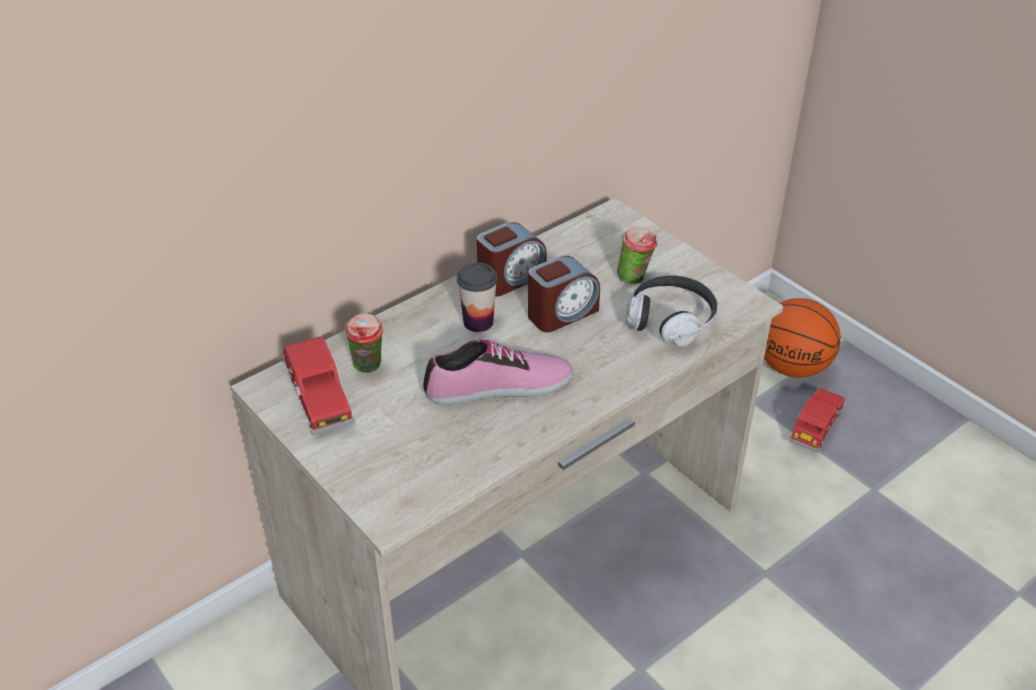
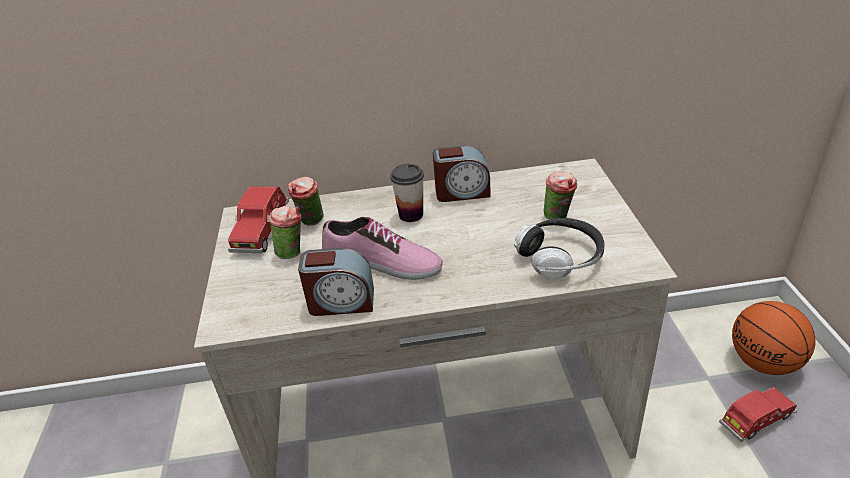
camera: 35 degrees right, 5 degrees down
alarm clock [528,256,600,332] -> alarm clock moved to [298,248,374,316]
none -> cup [268,206,302,259]

